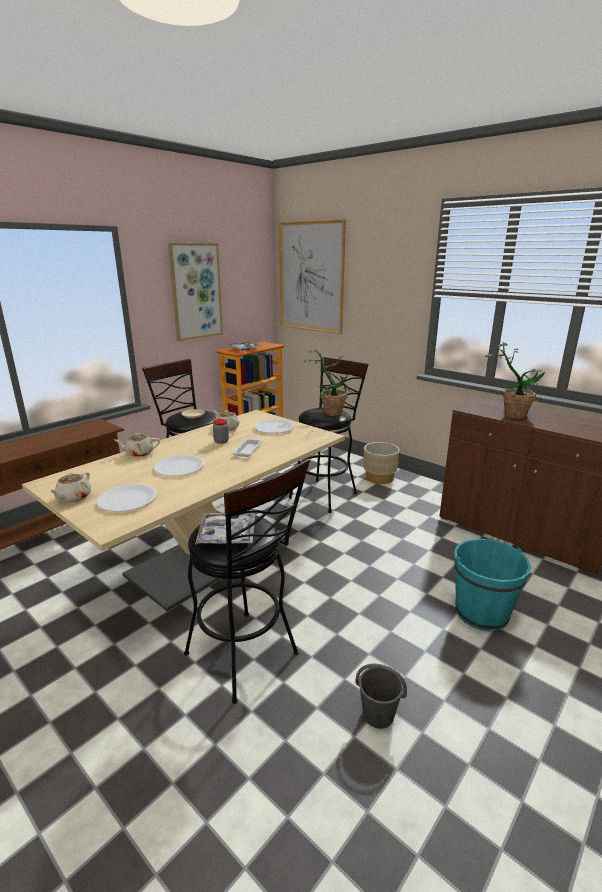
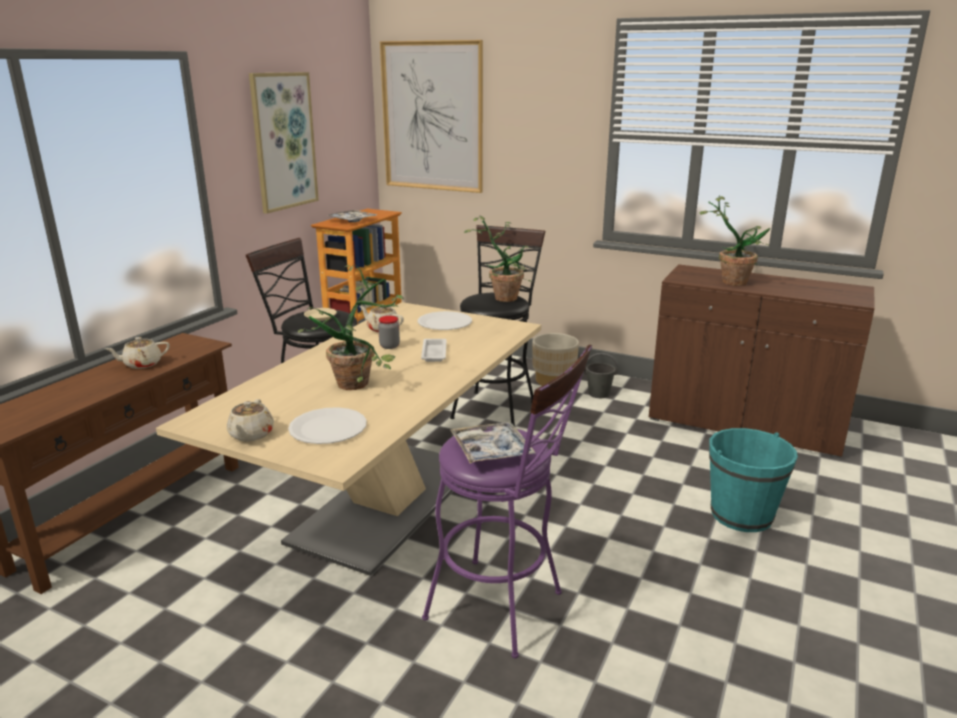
camera: 15 degrees left, 0 degrees up
beige teapot [114,433,160,457] -> beige teapot moved to [105,337,170,369]
white plate [153,455,205,476] -> potted plant [298,265,404,390]
black stool [184,459,310,704] -> purple stool [422,345,592,658]
grey bucket [356,664,407,729] -> grey bucket moved to [584,353,618,398]

